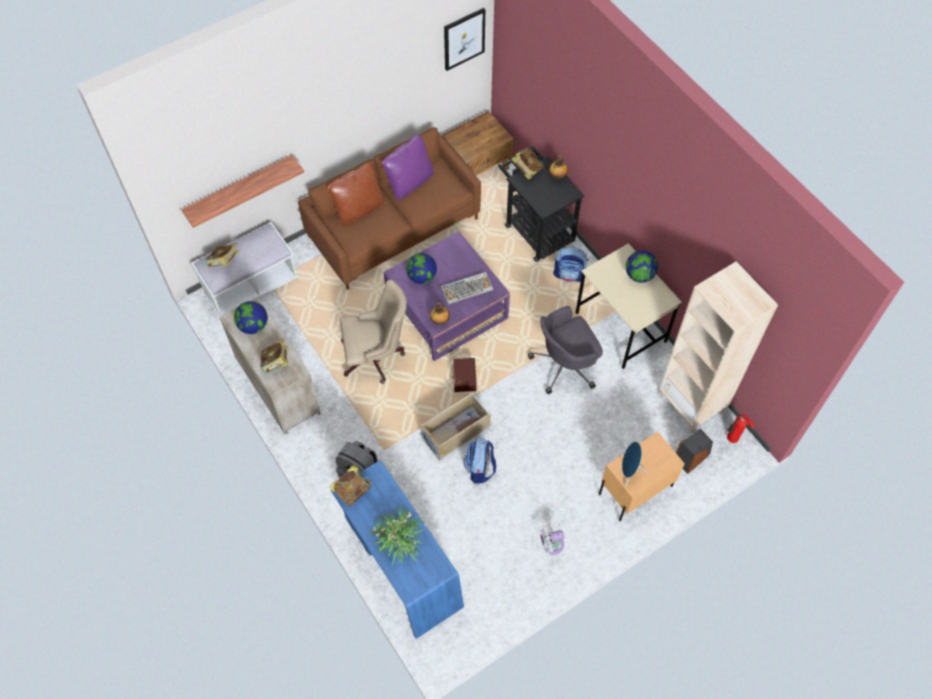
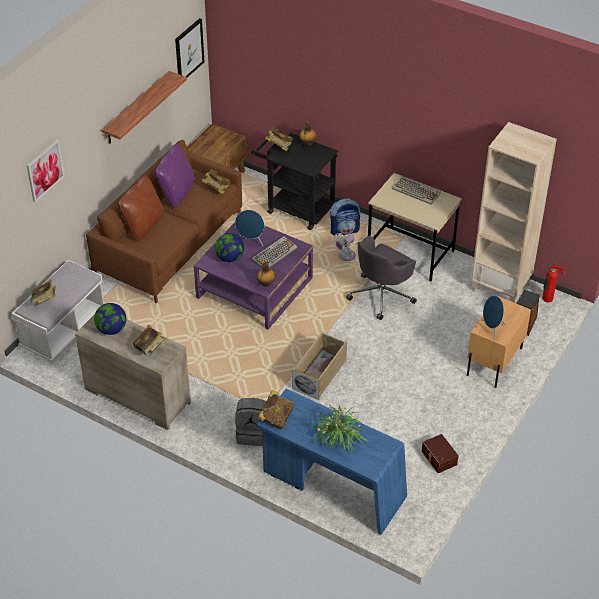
camera: 25 degrees left, 15 degrees down
shelf [181,155,304,228] -> shelf moved to [102,71,187,144]
beige office chair [340,280,407,384] -> none
brown storage box [452,358,476,392] -> brown storage box moved to [422,434,459,473]
backpack [464,438,496,483] -> none
white fan [539,525,564,555] -> white fan moved to [333,233,356,261]
globe [626,251,658,283] -> keyboard [392,176,441,204]
none -> picture [27,140,65,202]
none -> book [202,169,231,194]
none -> blue speaker [235,210,264,246]

